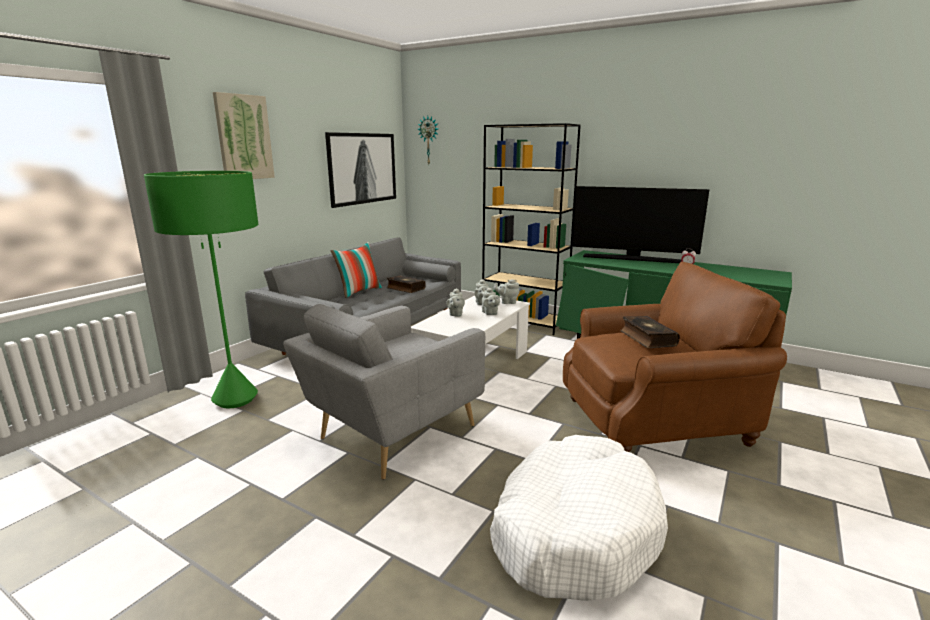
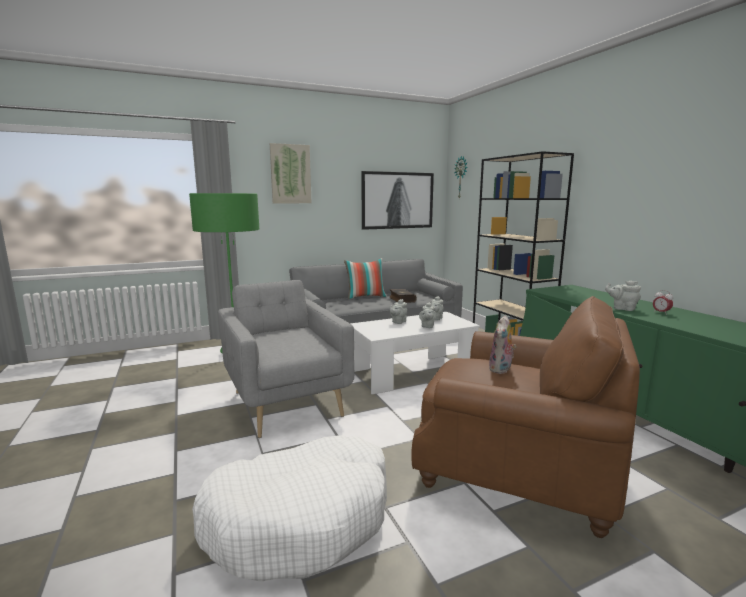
camera: 35 degrees right, 5 degrees down
grey armchair [283,304,485,480] -> grey armchair turned 75 degrees clockwise [218,280,354,438]
grey teapot [494,279,520,304] -> grey teapot moved to [605,280,641,311]
television [572,186,710,263] -> none
book [620,316,680,348] -> plush toy [489,315,516,374]

